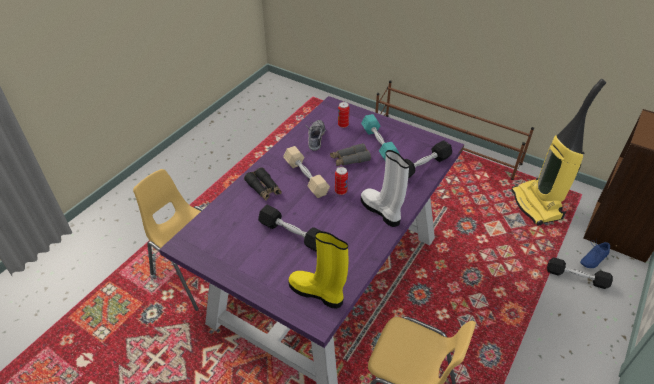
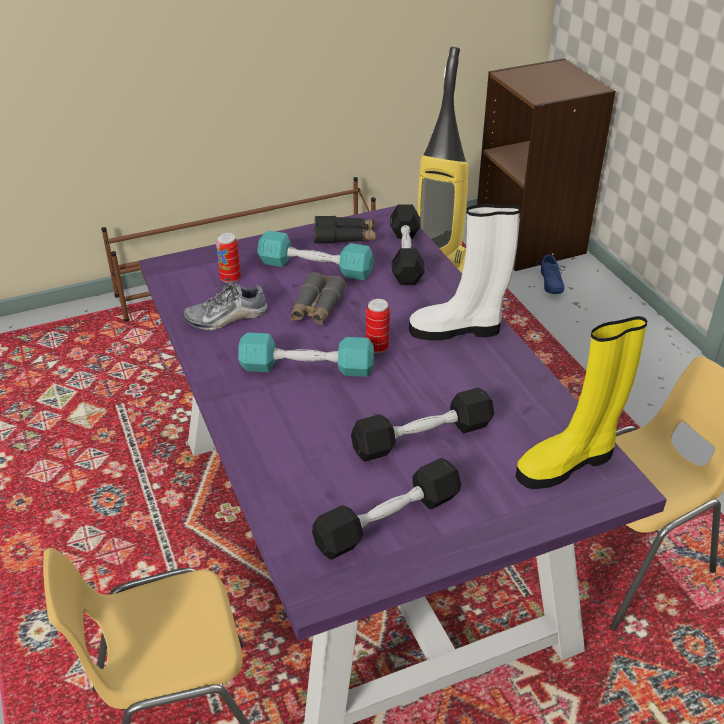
camera: 55 degrees left, 5 degrees down
black binoculars [244,167,282,201] -> black binoculars moved to [314,216,375,244]
beige dumbbell [283,146,330,198] -> turquoise dumbbell [238,333,374,377]
shoe [305,120,328,151] -> shoe turned 60 degrees counterclockwise [183,278,268,331]
black dumbbell [547,257,613,289] -> black dumbbell moved to [312,458,461,560]

